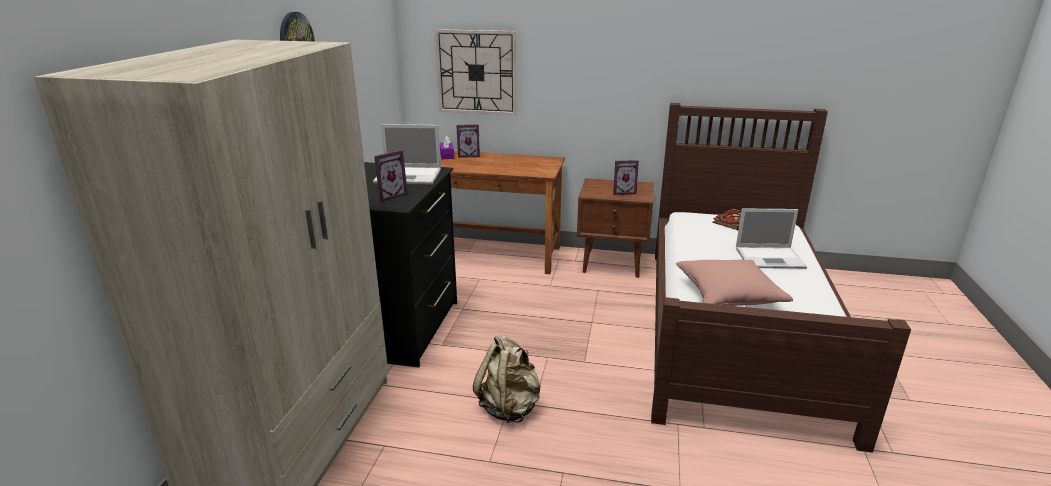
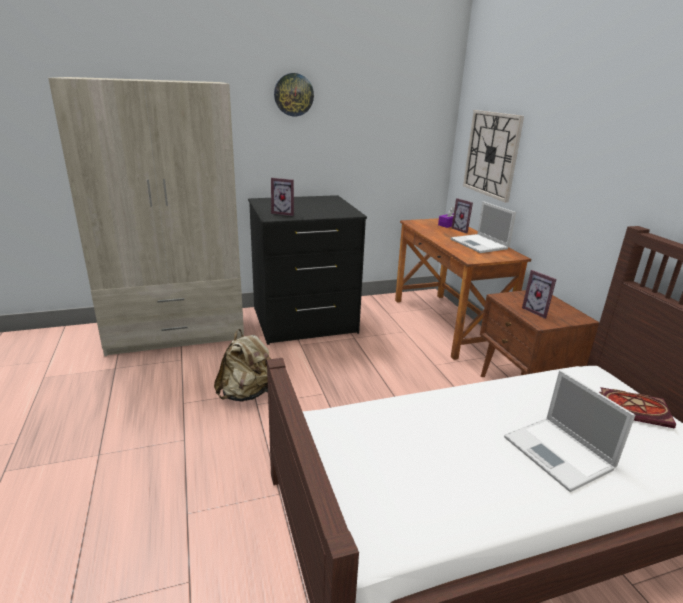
camera: 60 degrees right, 0 degrees up
laptop [373,124,441,185] -> laptop moved to [450,201,516,253]
pink pillow [676,260,793,306] -> none

